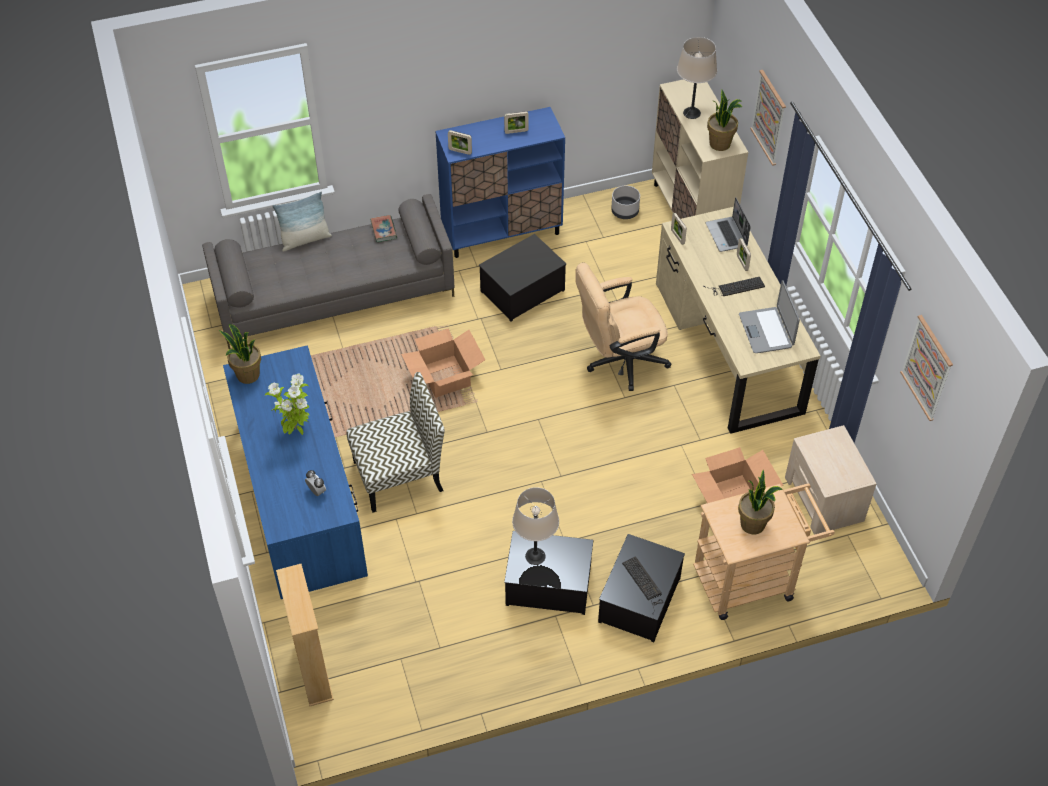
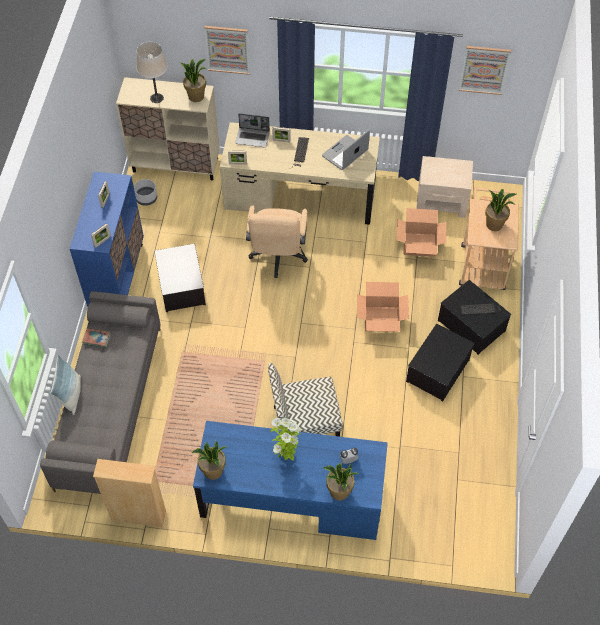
camera: 65 degrees left, 5 degrees up
beige bookcase [276,564,334,706] -> beige bookcase moved to [93,459,167,528]
chair [346,372,445,513] -> chair turned 105 degrees counterclockwise [268,363,343,437]
cardboard box [401,328,485,398] -> cardboard box moved to [357,282,409,332]
beige table lamp [512,487,559,565] -> none
laptop [739,280,800,353] -> laptop turned 120 degrees clockwise [322,130,370,170]
none -> potted plant [323,463,358,500]

